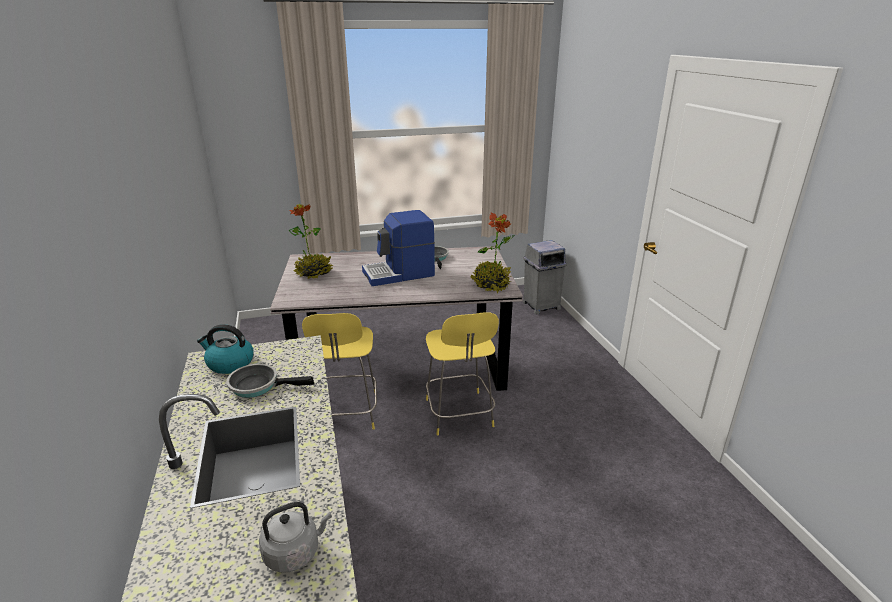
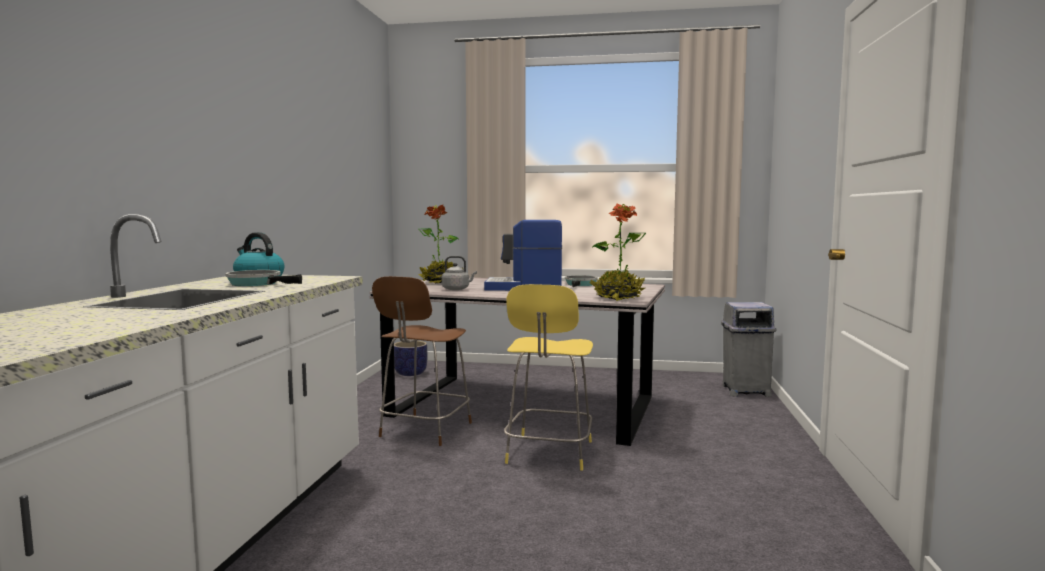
camera: 25 degrees right, 20 degrees down
grey kettle [259,502,332,573] -> grey kettle moved to [442,256,477,290]
yellow stool [302,313,377,430] -> brown stool [372,276,472,446]
none -> planter [394,341,427,376]

